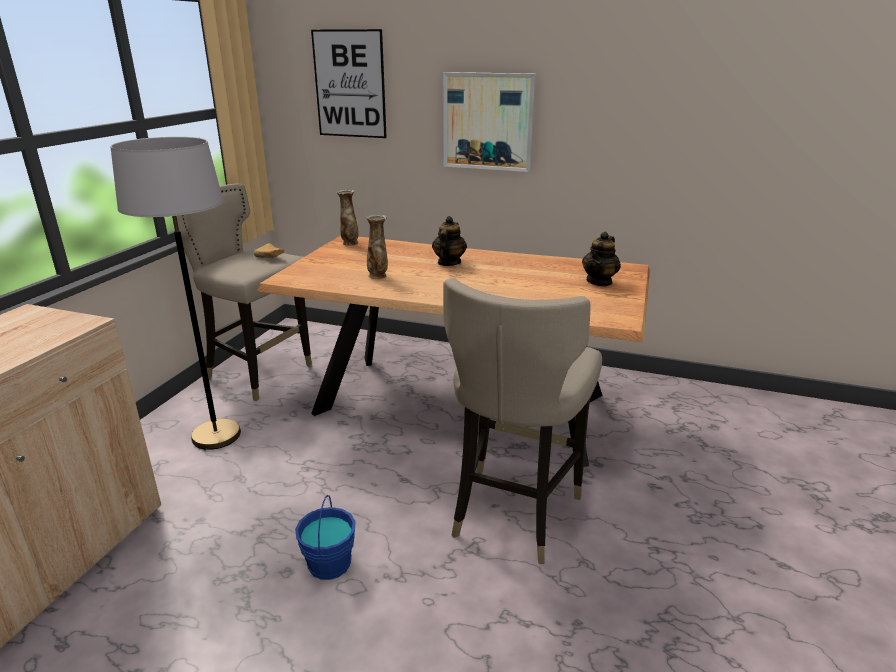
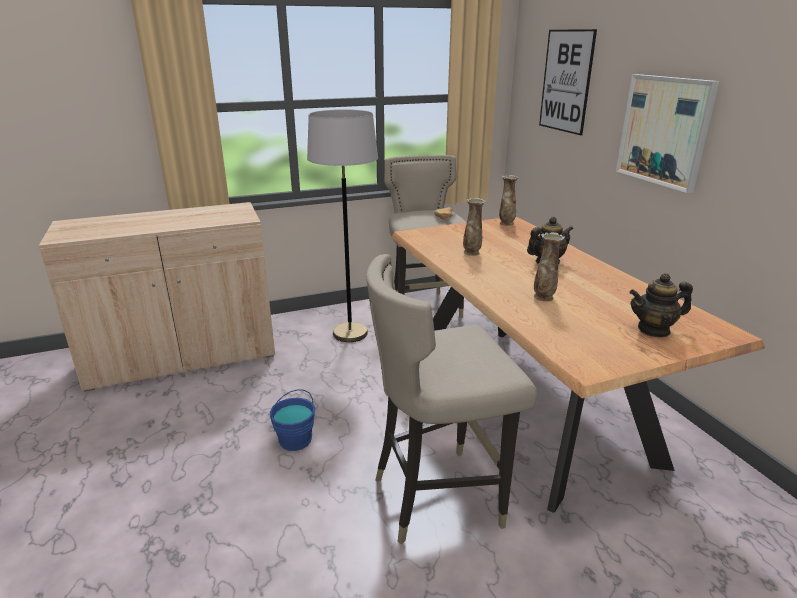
camera: 50 degrees right, 0 degrees up
none -> vase [534,232,565,302]

